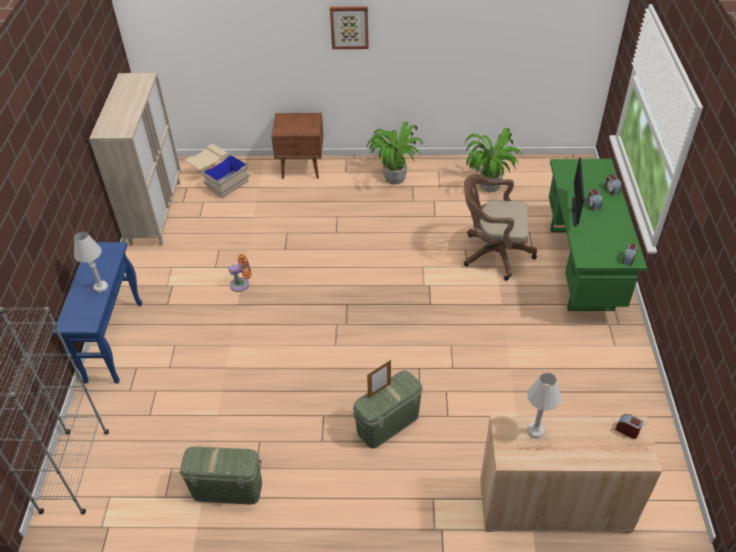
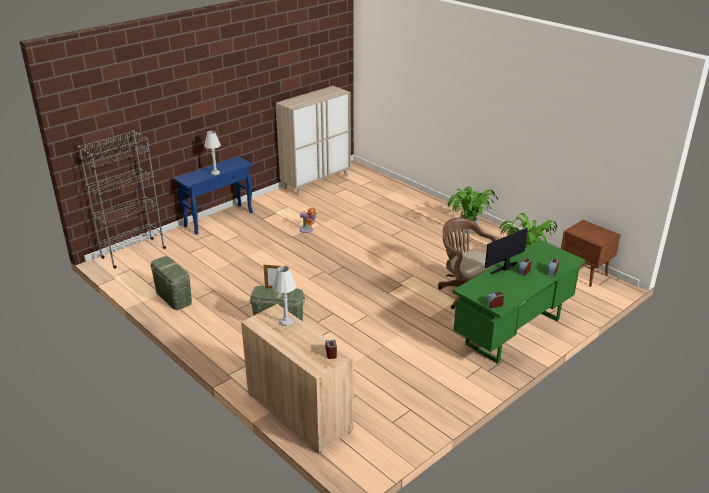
camera: 45 degrees right, 15 degrees down
beige storage box [185,144,250,198] -> none
brown nightstand [271,113,323,179] -> brown nightstand moved to [561,220,621,287]
picture [330,6,369,49] -> none

